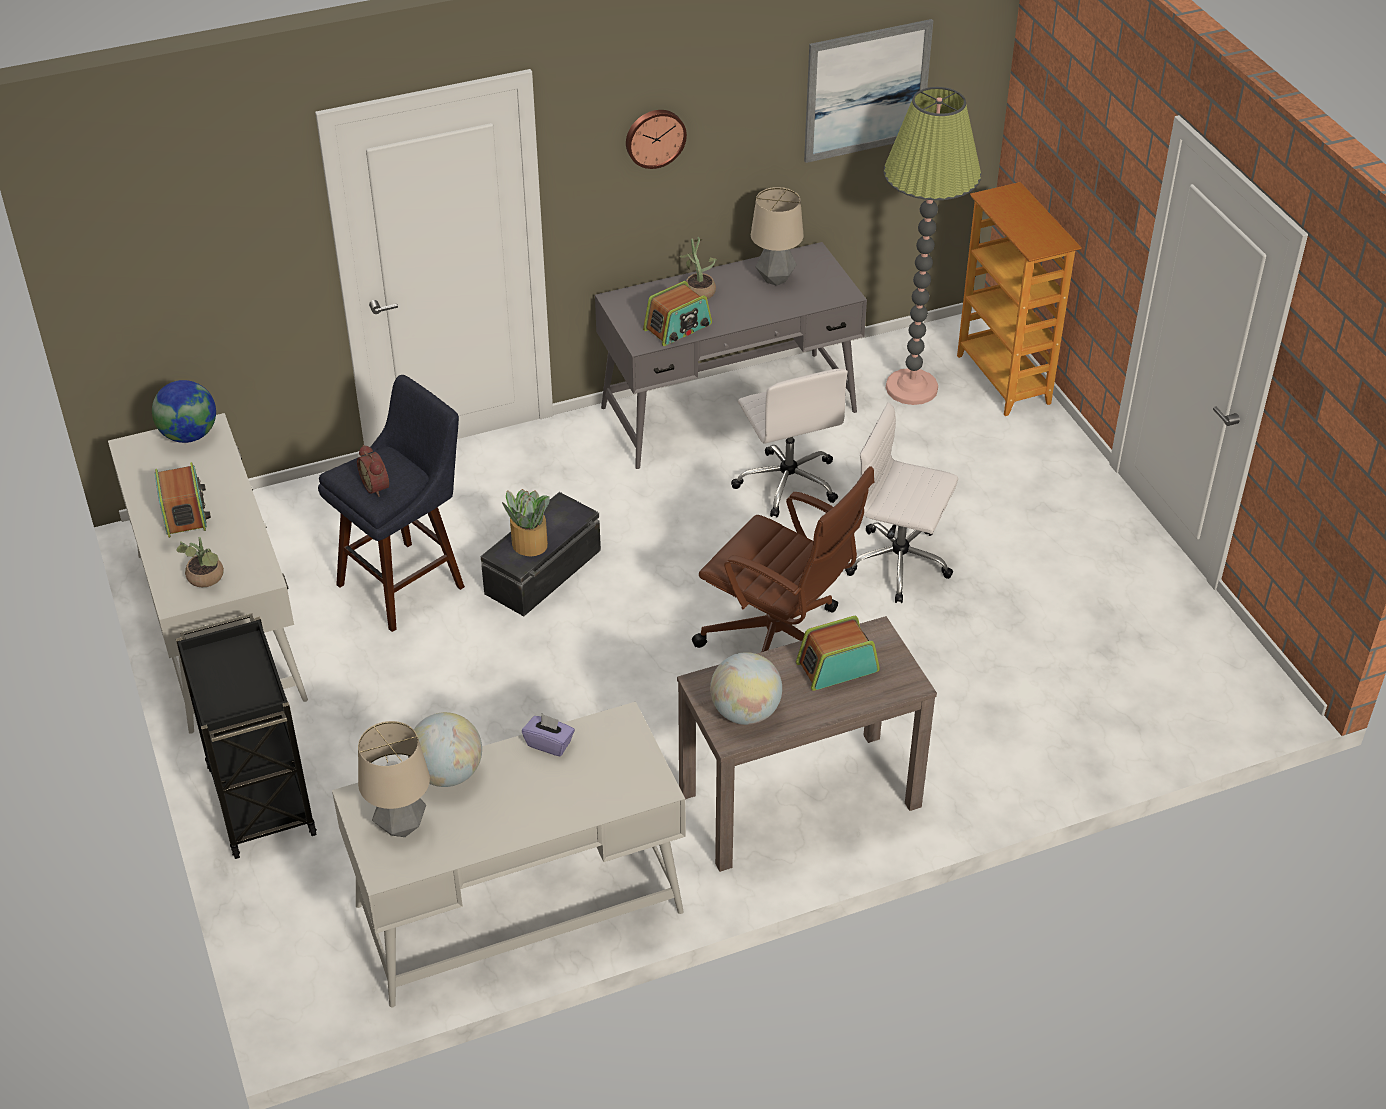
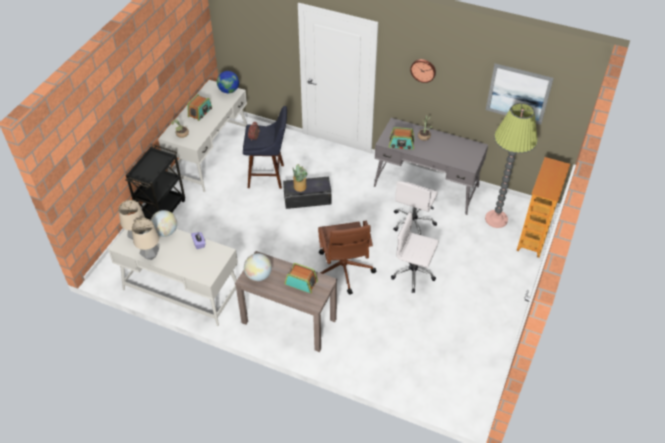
camera: 45 degrees right, 5 degrees up
table lamp [751,187,804,286] -> table lamp moved to [132,218,159,260]
white office chair [845,402,958,603] -> white office chair turned 45 degrees counterclockwise [391,211,439,293]

